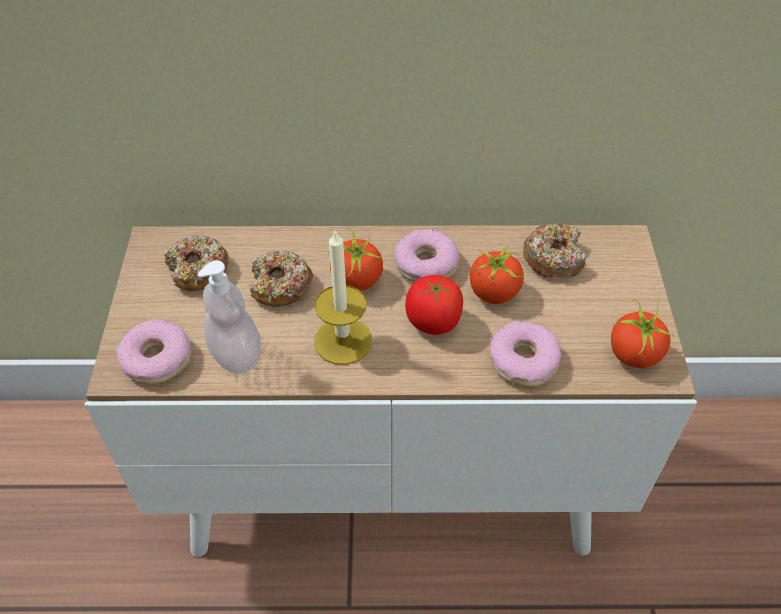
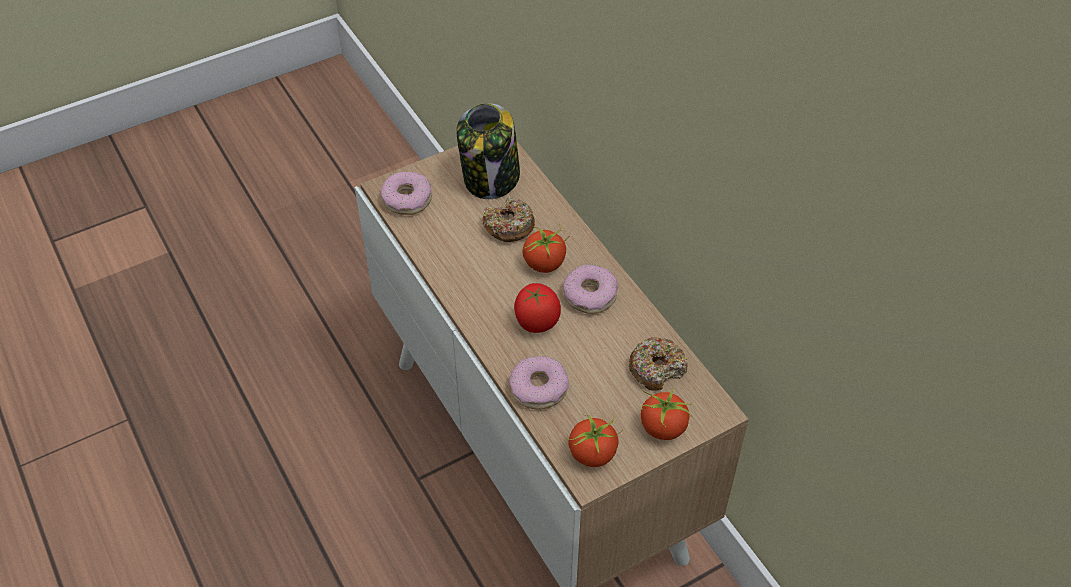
camera: 60 degrees right, 0 degrees up
donut [164,235,229,291] -> jar [457,103,520,199]
soap dispenser [198,260,261,374] -> none
candle [314,229,372,365] -> none
tomato [470,245,524,304] -> tomato moved to [641,387,692,440]

